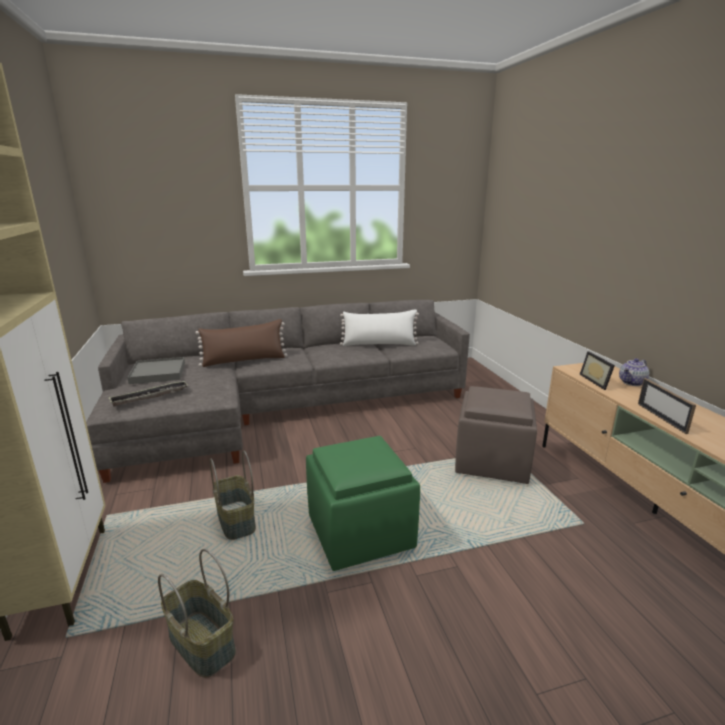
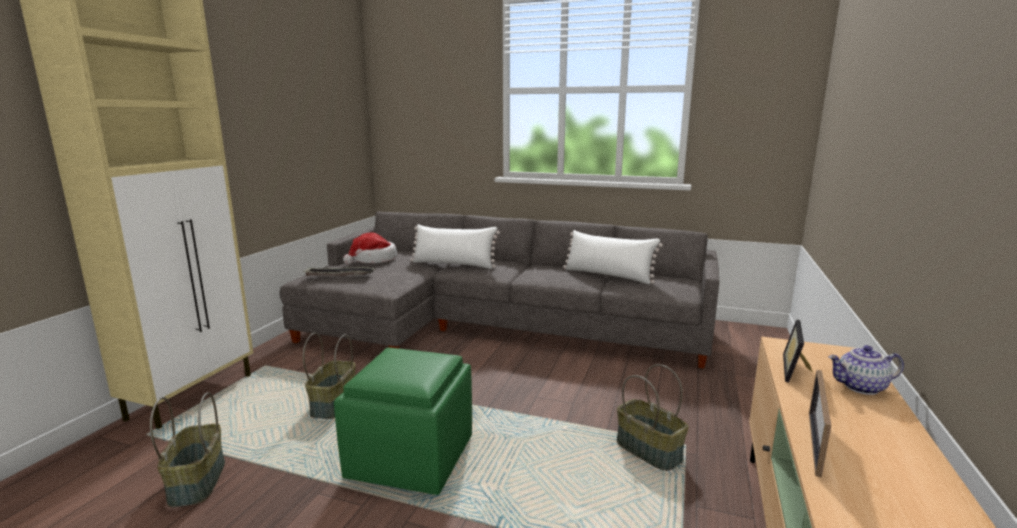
camera: 35 degrees right, 5 degrees down
grey tray [127,357,185,384] -> hat [343,232,397,264]
brown pillow [195,319,287,367] -> white pillow [410,224,500,269]
brown ottoman [455,386,537,484] -> basket [617,364,689,471]

